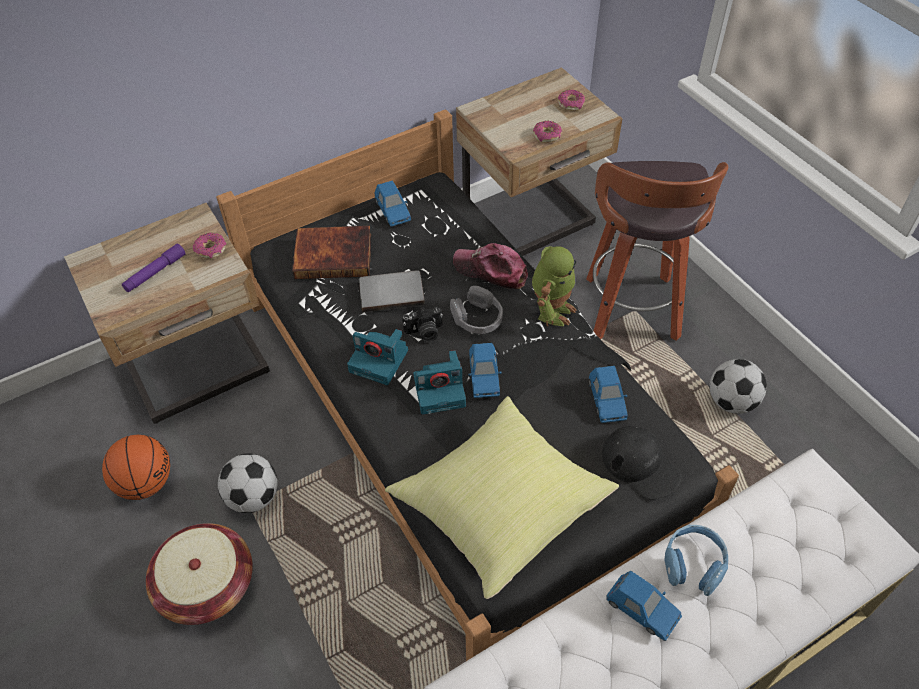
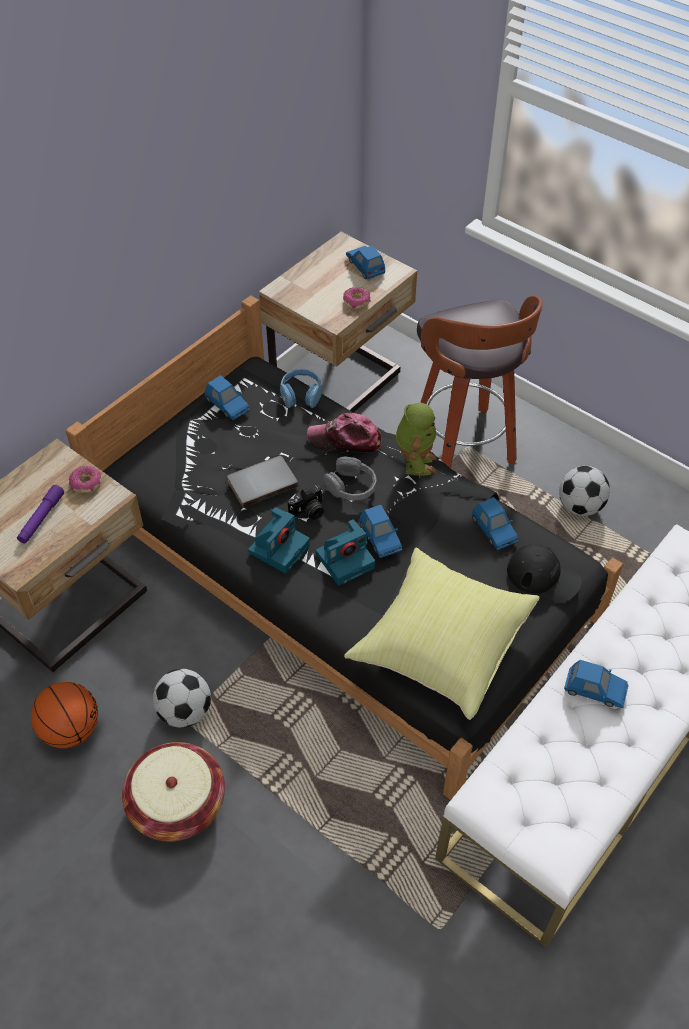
camera: 20 degrees left, 0 degrees up
book [292,226,371,279] -> none
camera [347,329,408,385] -> camera turned 60 degrees counterclockwise [248,507,310,573]
donut [558,90,585,111] -> blue toy car [346,245,385,279]
blue headphones [664,525,728,596] -> blue headphones moved to [280,369,322,408]

